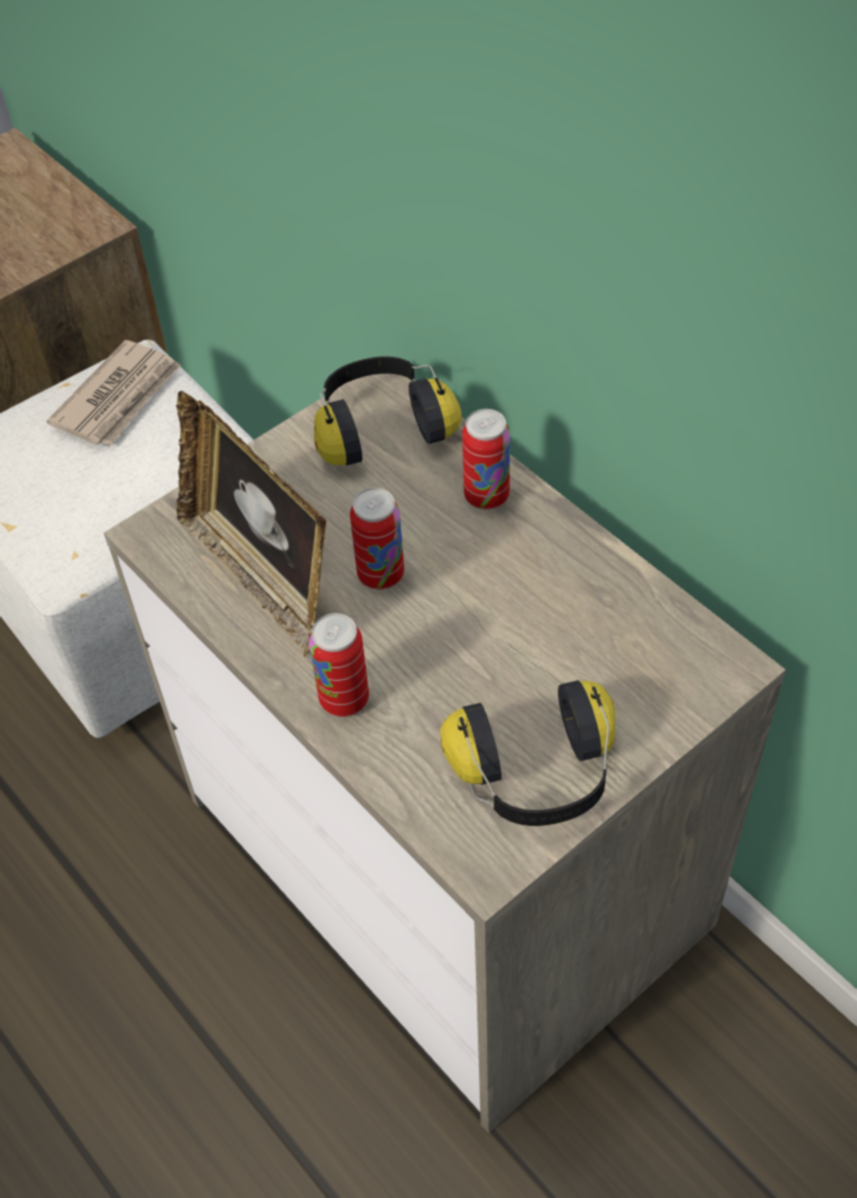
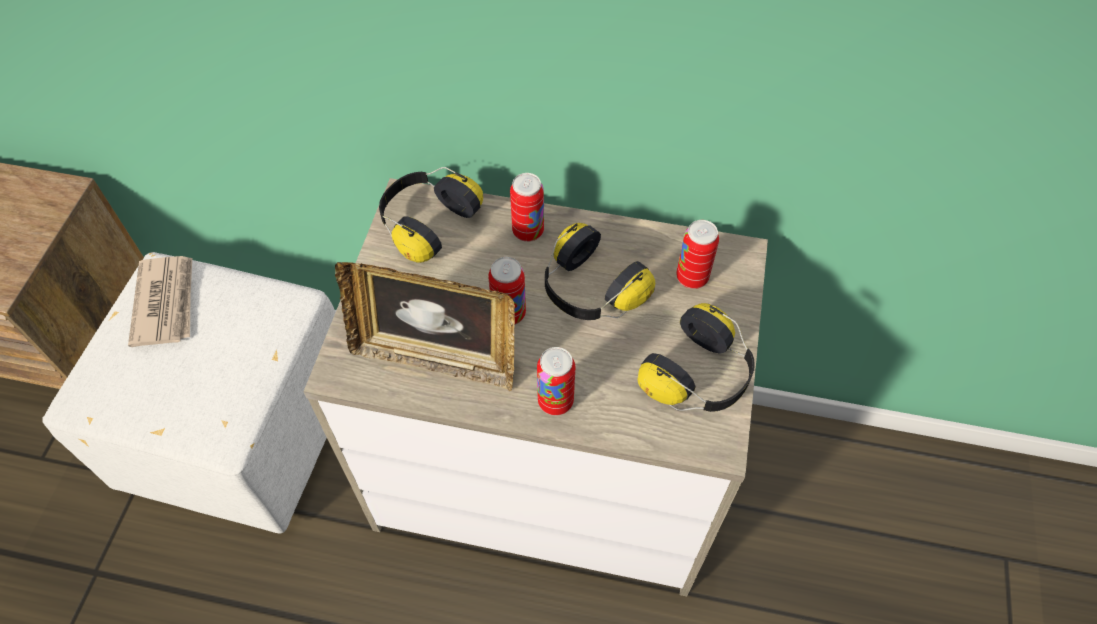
camera: 40 degrees left, 5 degrees up
none -> headphones [545,223,655,320]
none -> can [676,220,719,289]

